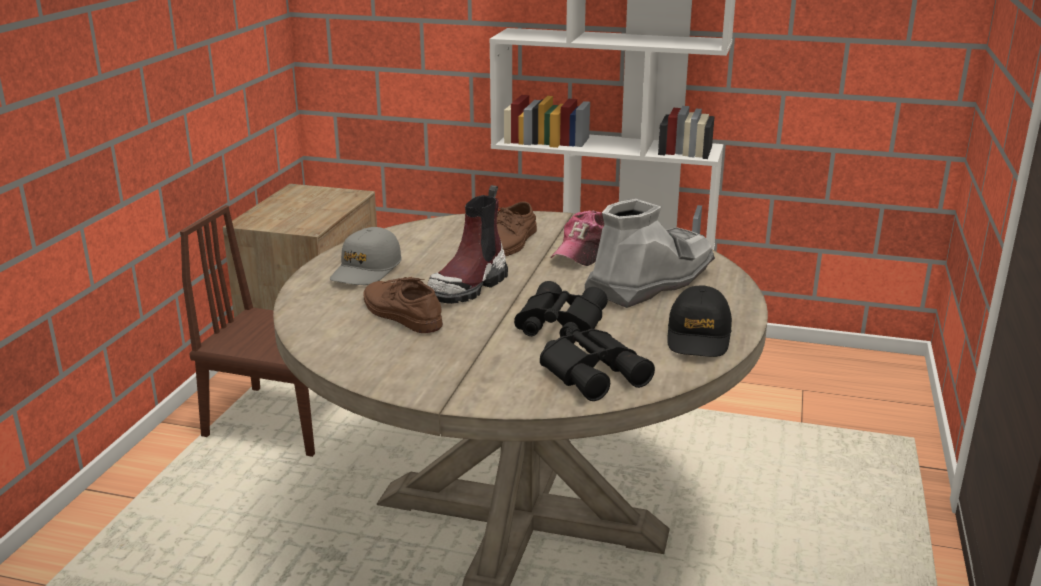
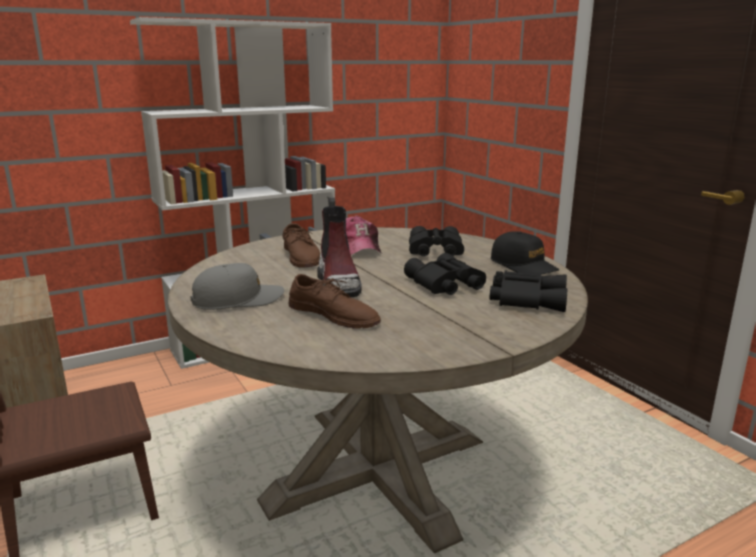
camera: 45 degrees left, 5 degrees down
grey cap [330,227,402,285] -> grey cap turned 90 degrees counterclockwise [190,263,284,310]
brown shoe [363,277,443,333] -> brown shoe turned 150 degrees counterclockwise [289,274,381,329]
grey boot [585,199,715,308] -> black binoculars [409,226,464,257]

